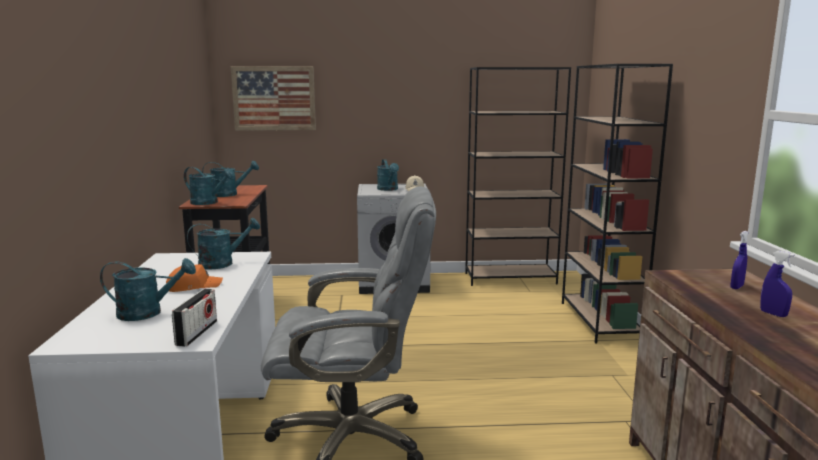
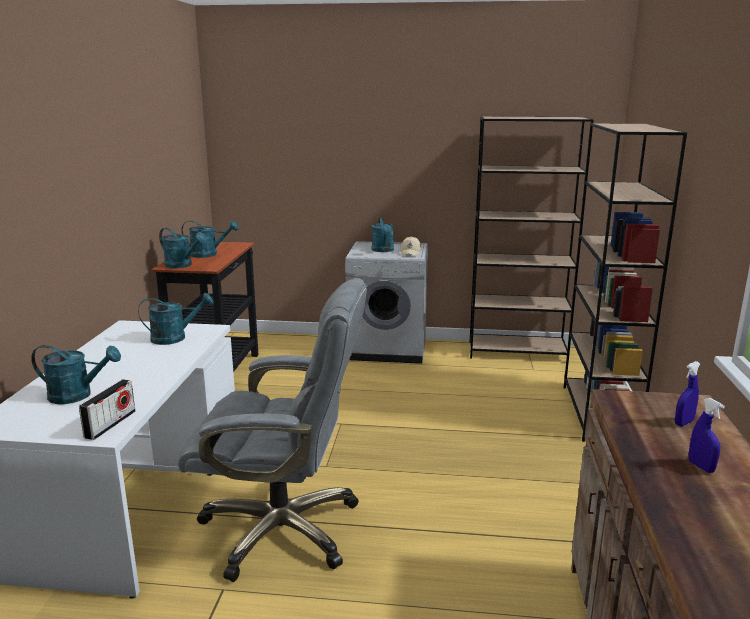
camera: 10 degrees right, 5 degrees up
orange cap [166,264,223,292] -> none
picture [231,66,316,131] -> none

